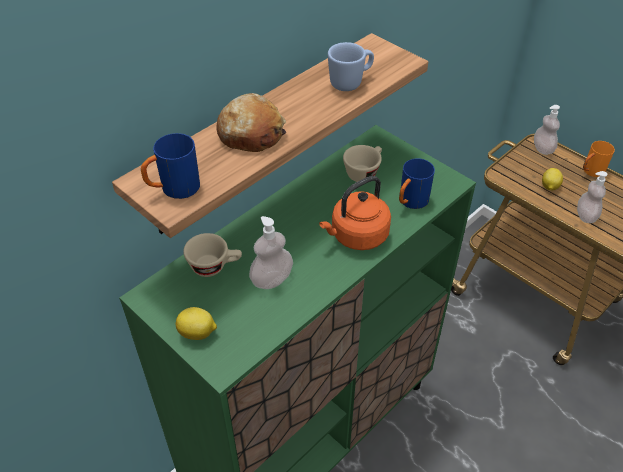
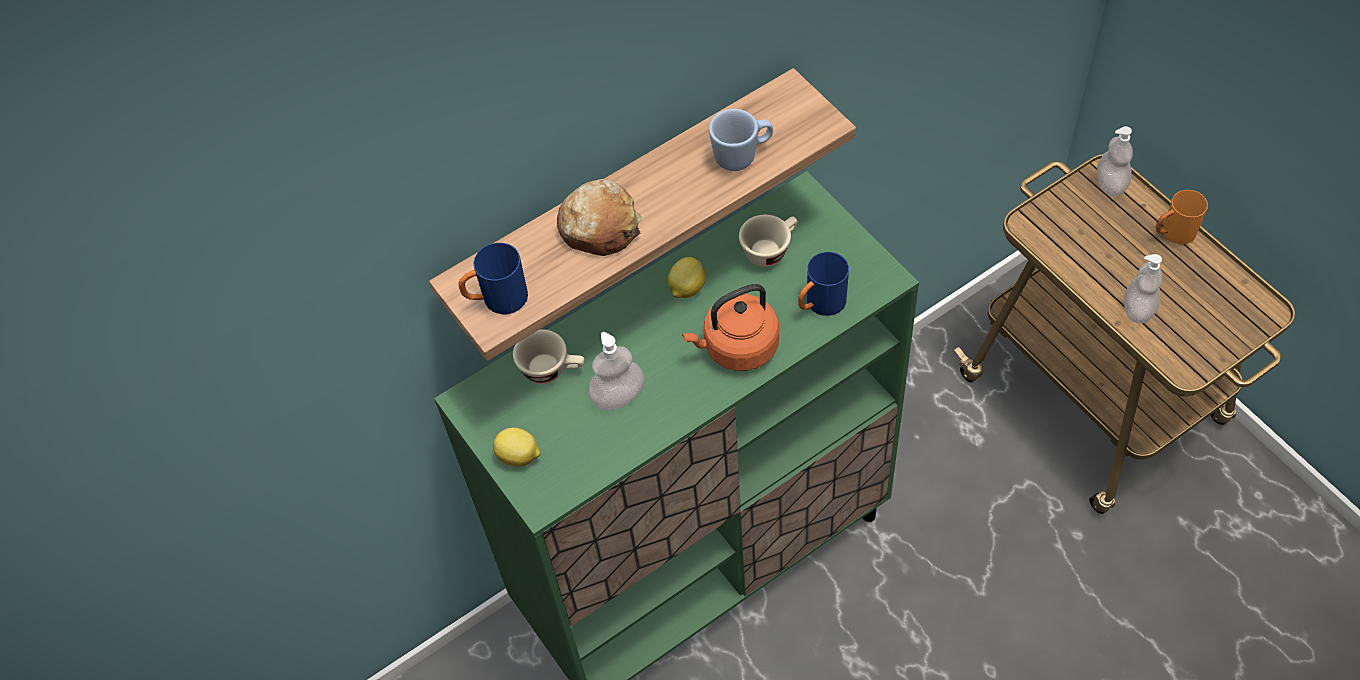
camera: 15 degrees right, 10 degrees up
lemon [542,168,563,190] -> lemon moved to [668,257,706,298]

